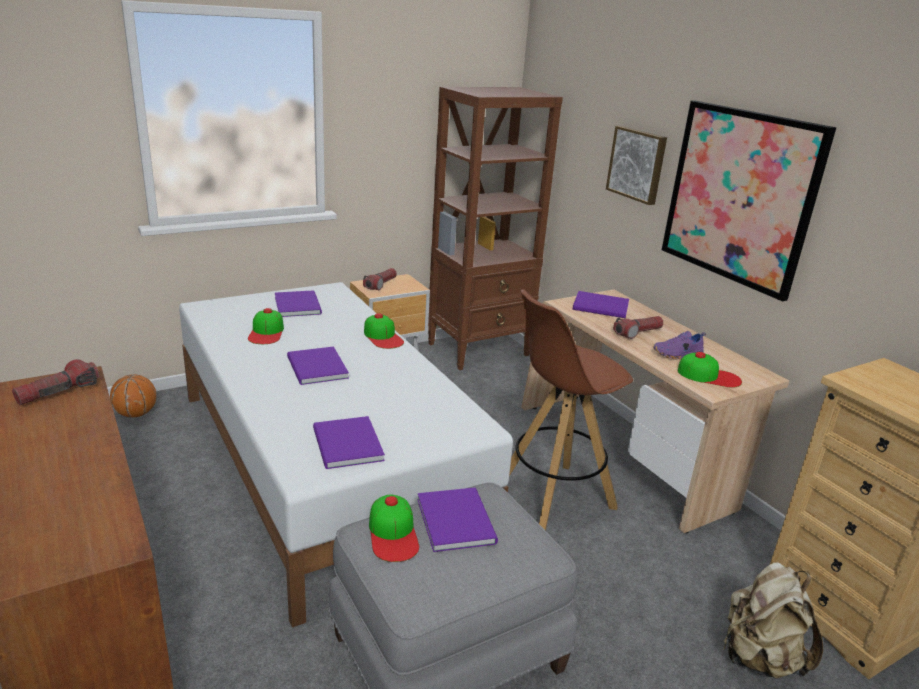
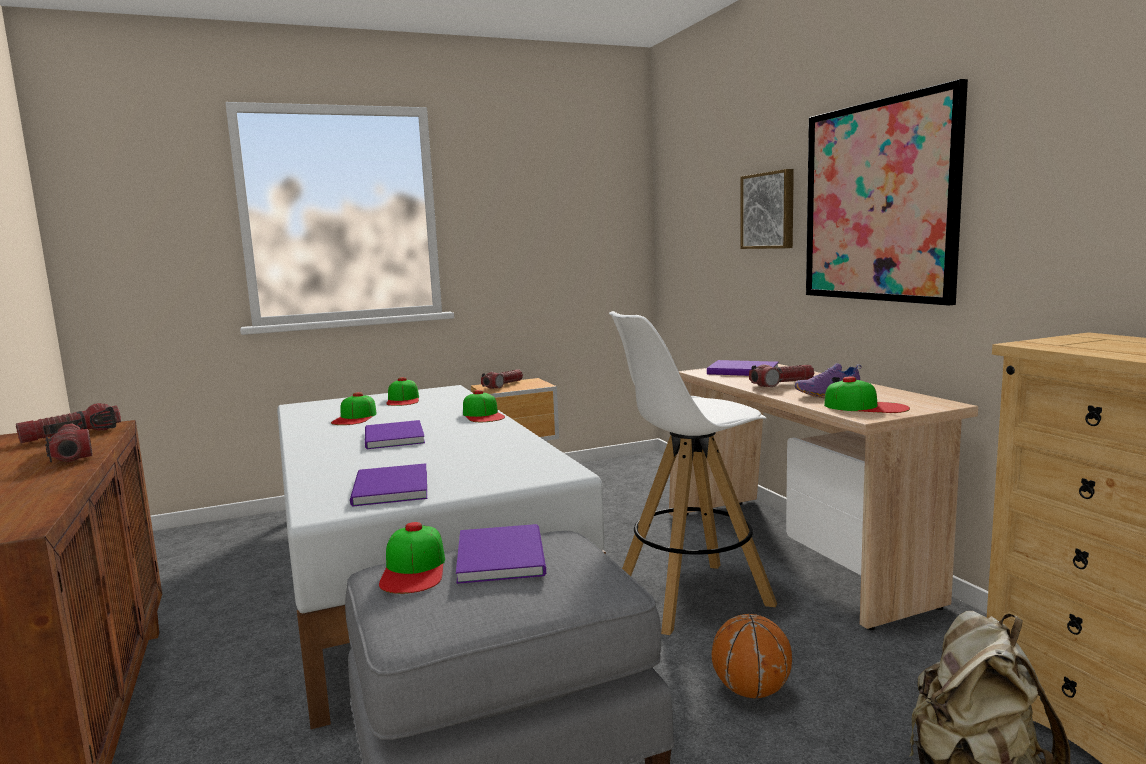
camera: 10 degrees right, 15 degrees down
basketball [110,374,156,418] -> basketball moved to [711,614,792,698]
purple book [275,290,322,317] -> cap [386,377,419,406]
brown bookcase [428,87,563,370] -> none
brown stool [509,290,633,531] -> white stool [609,311,777,635]
none -> flashlight [45,424,92,462]

